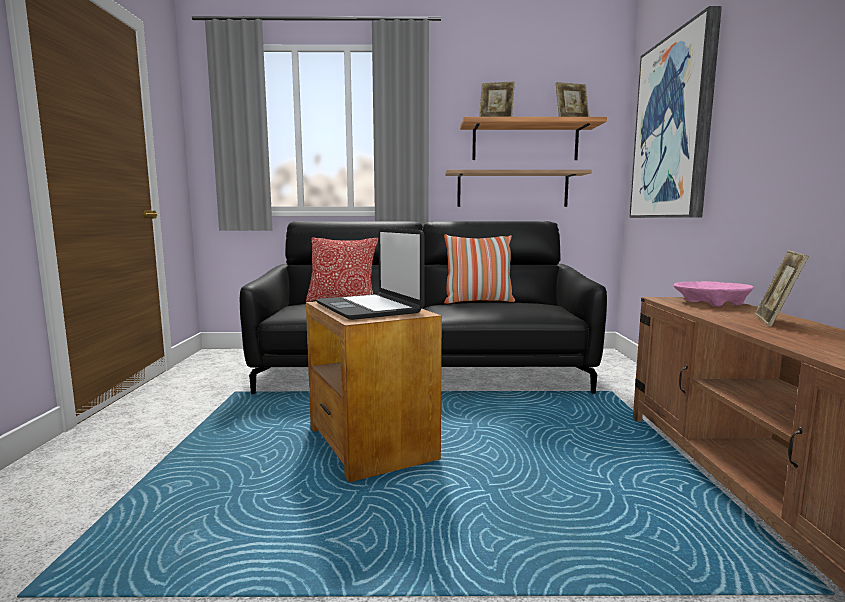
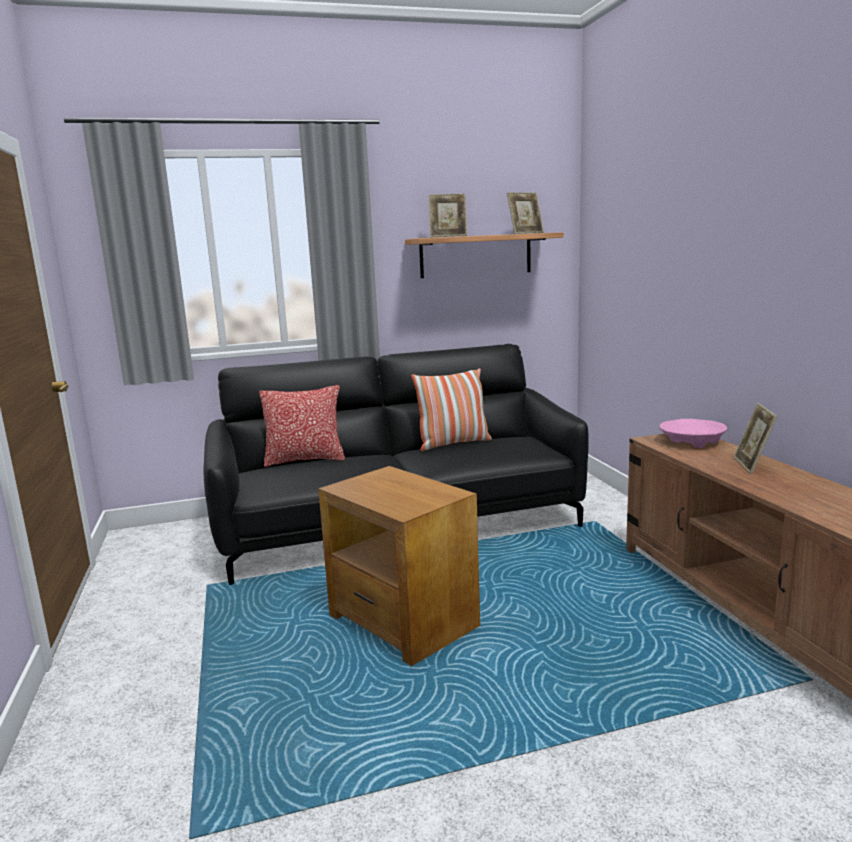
camera: 15 degrees left, 5 degrees up
laptop [316,228,425,320] -> none
shelf [445,170,592,207] -> none
picture [629,6,722,218] -> none

